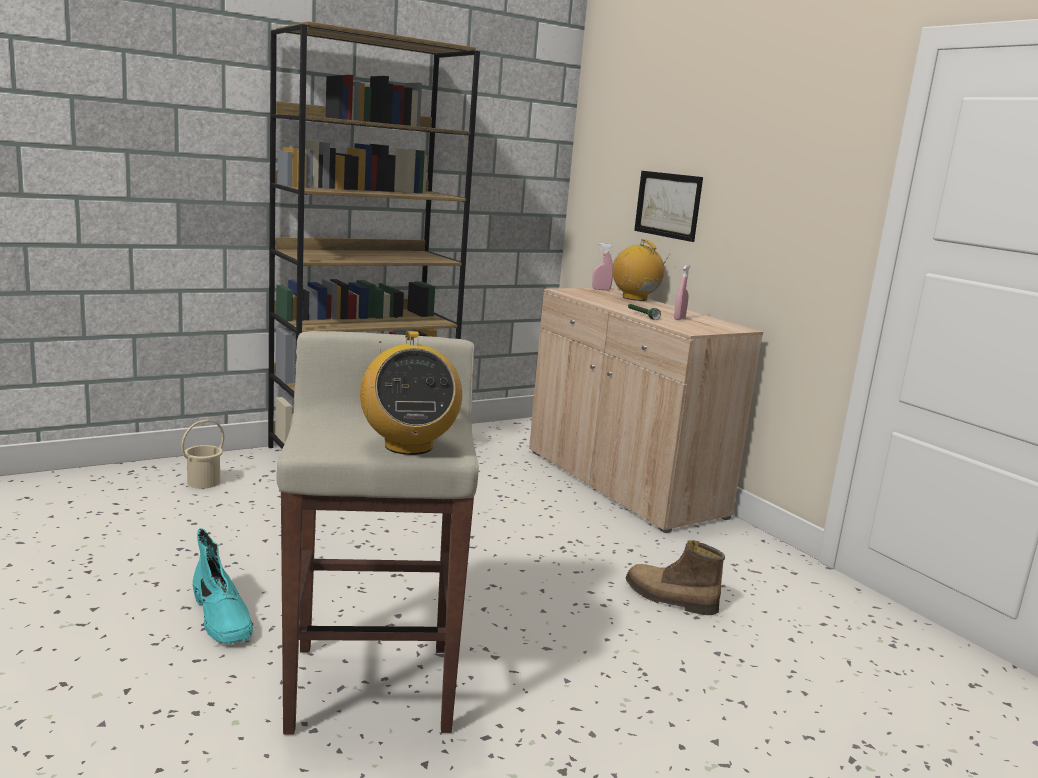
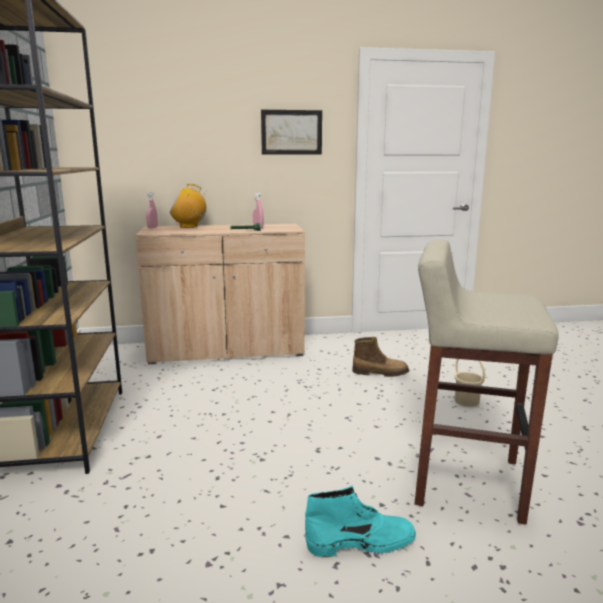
camera: 65 degrees left, 0 degrees up
beige bucket [181,419,225,488] -> beige bucket moved to [454,359,485,407]
radio [360,331,462,455] -> none
boot [626,540,725,615] -> boot turned 135 degrees counterclockwise [352,337,409,377]
picture [634,171,703,242] -> picture moved to [261,110,322,155]

